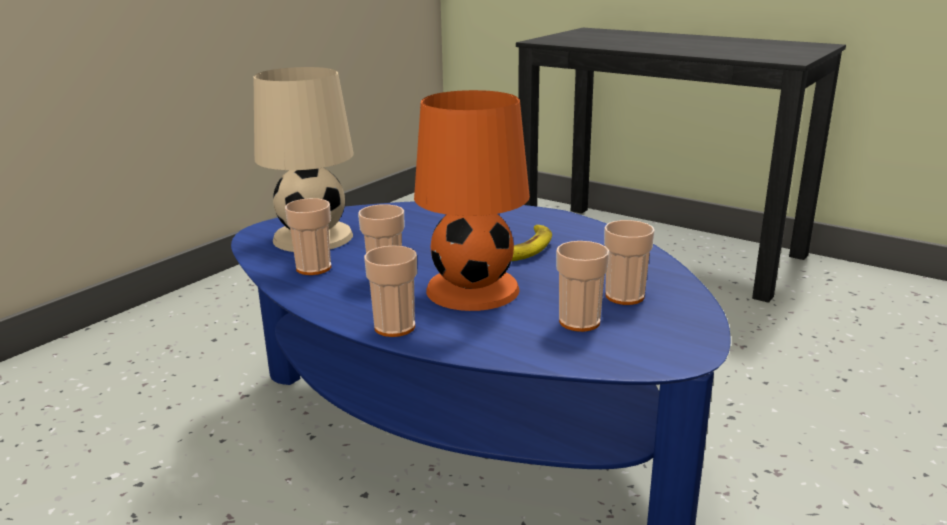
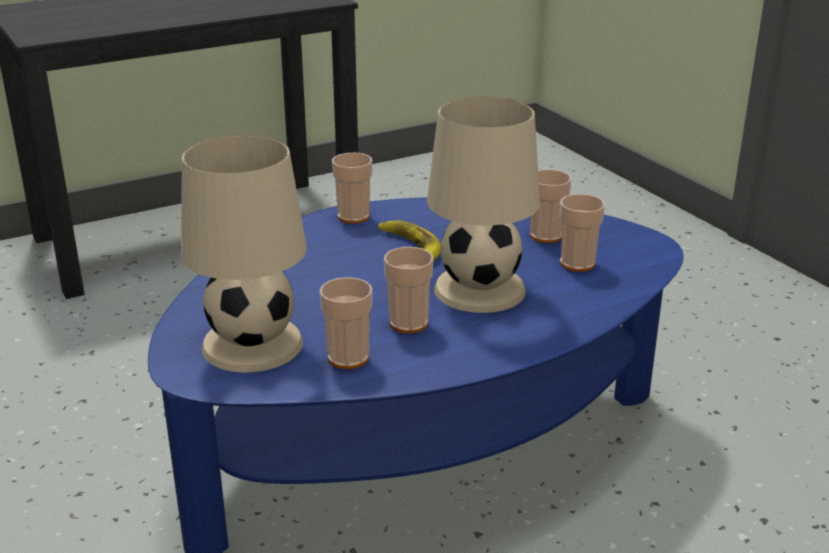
camera: 65 degrees left, 5 degrees up
cup [364,245,417,337] -> cup moved to [332,153,372,224]
orange table lamp [414,90,530,311] -> beige table lamp [427,96,540,313]

